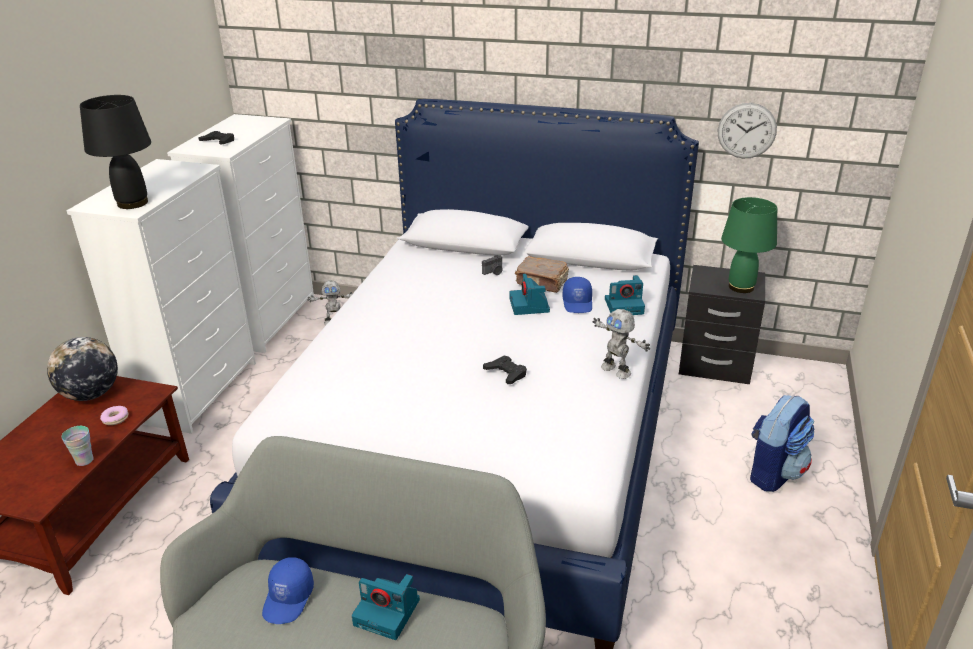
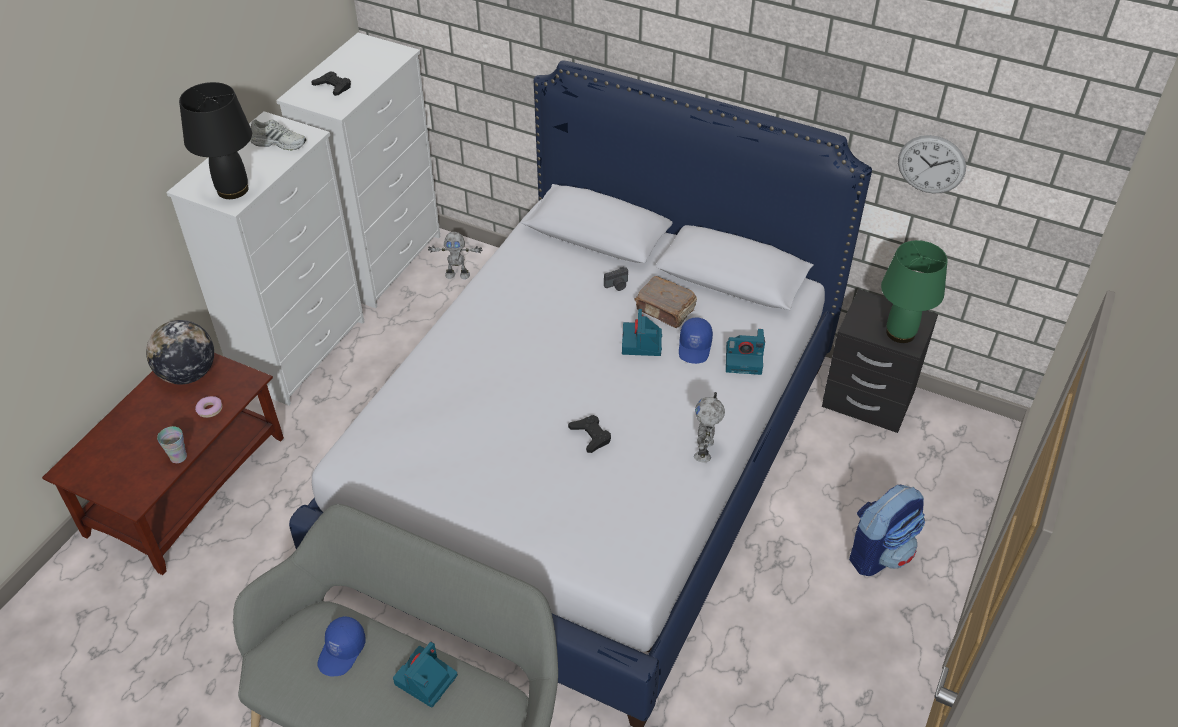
camera: 10 degrees right, 15 degrees up
camera [352,574,420,640] -> camera turned 90 degrees clockwise [393,642,458,708]
toy robot [593,309,650,379] -> toy robot turned 45 degrees clockwise [694,392,725,462]
none -> white shoe [251,119,306,150]

